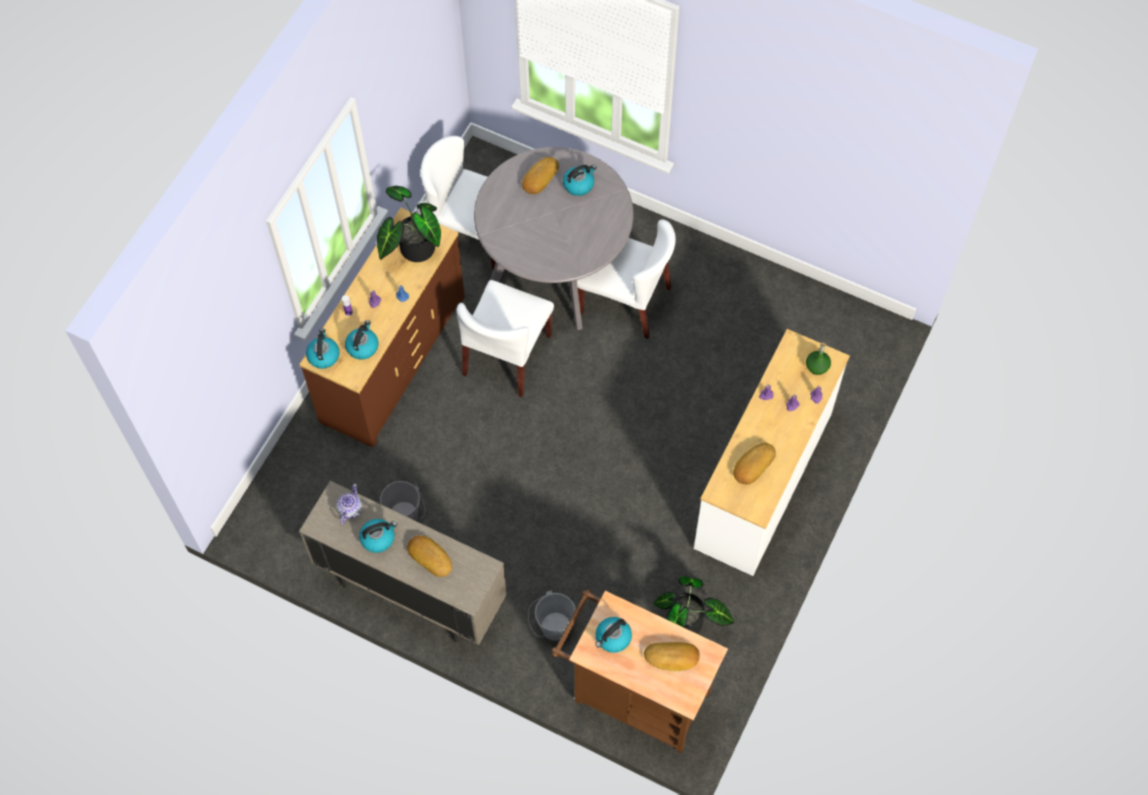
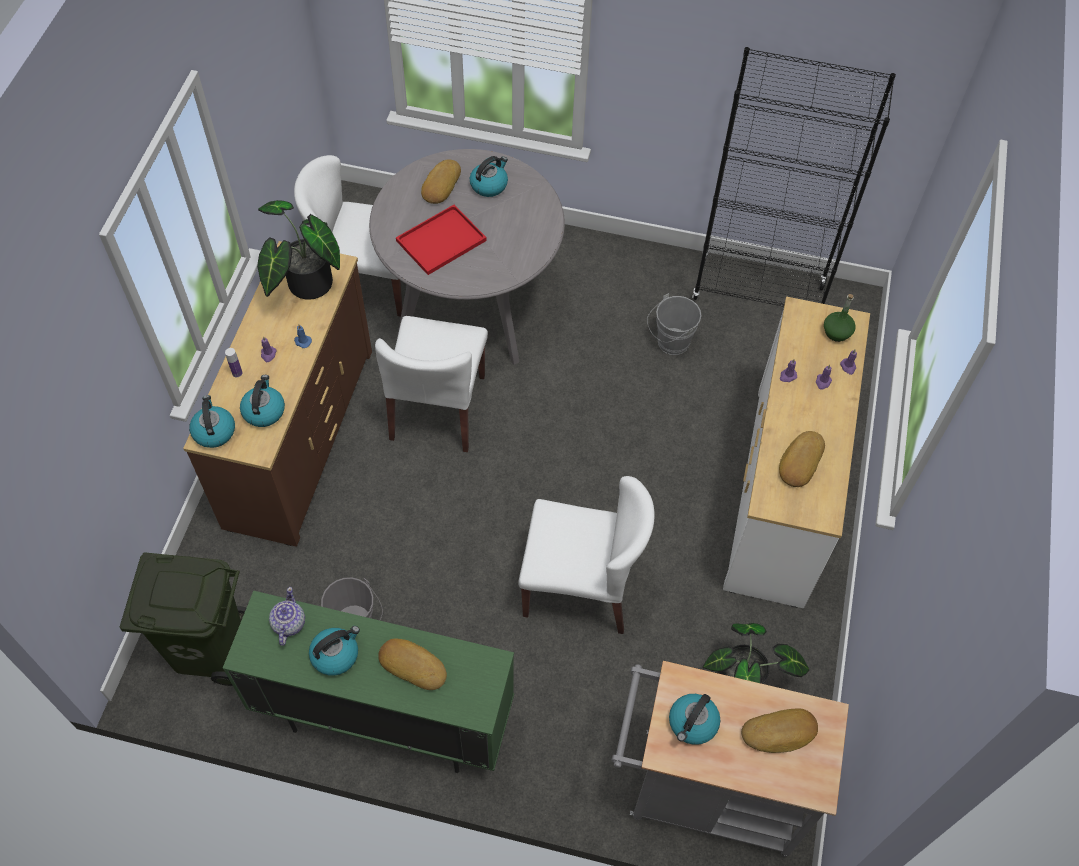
camera: 15 degrees left, 5 degrees down
beige cabinet [299,481,507,645] -> green cabinet [223,591,514,773]
grey bucket [528,590,576,641] -> grey bucket moved to [647,293,701,355]
brown cart [551,589,728,754] -> grey cart [611,661,849,857]
white chair [577,219,676,339] -> white chair moved to [518,476,655,634]
none -> green trash can [120,552,246,686]
none -> red tray [396,205,487,275]
none -> black bookcase [692,47,896,307]

